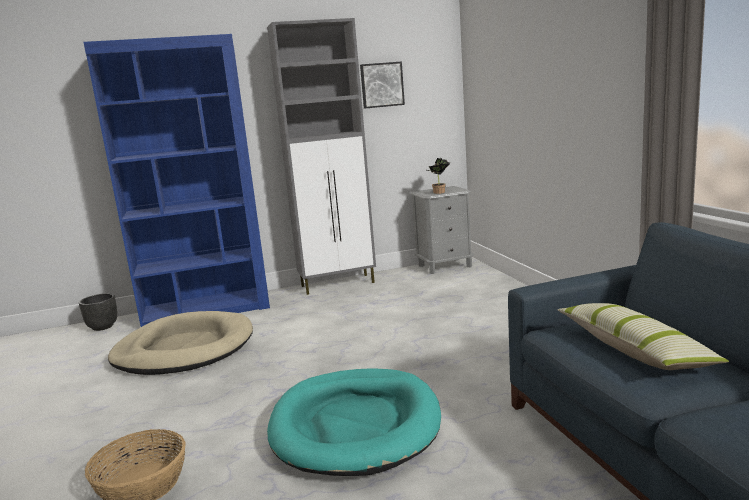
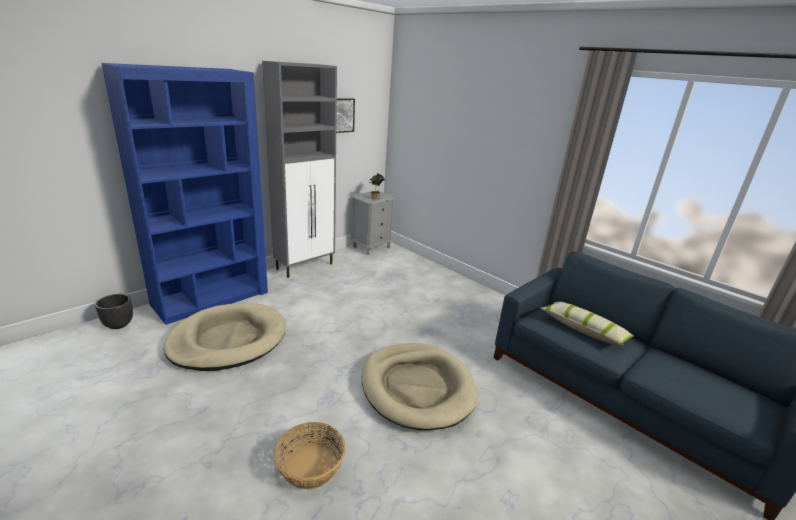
camera: 30 degrees left, 10 degrees up
turquoise dog bed [267,368,441,476] -> beige dog bed [361,343,478,430]

